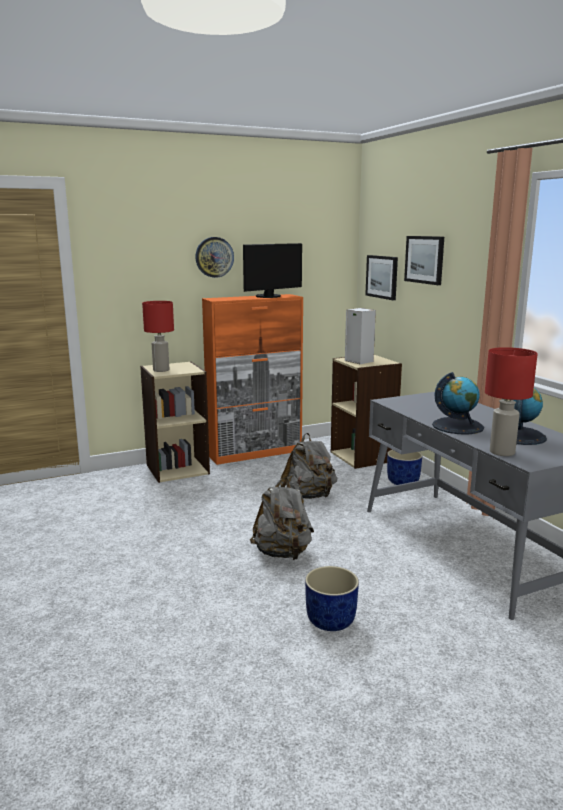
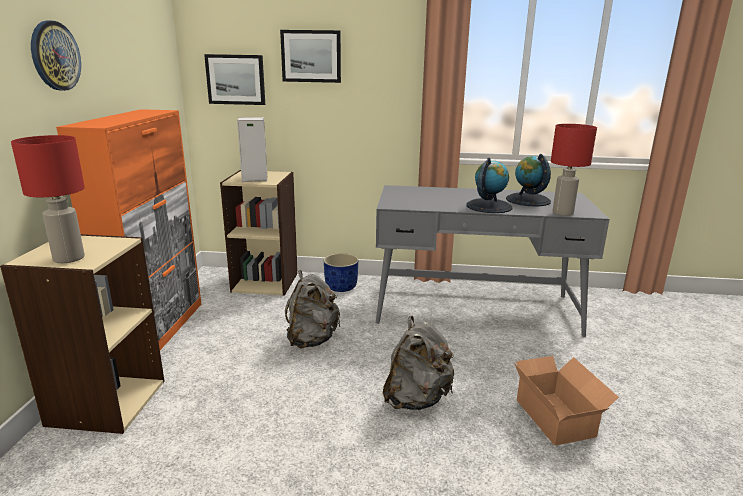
camera: 60 degrees left, 5 degrees up
monitor [243,243,302,298] -> none
blue planter [305,566,359,631] -> cardboard box [514,356,619,446]

